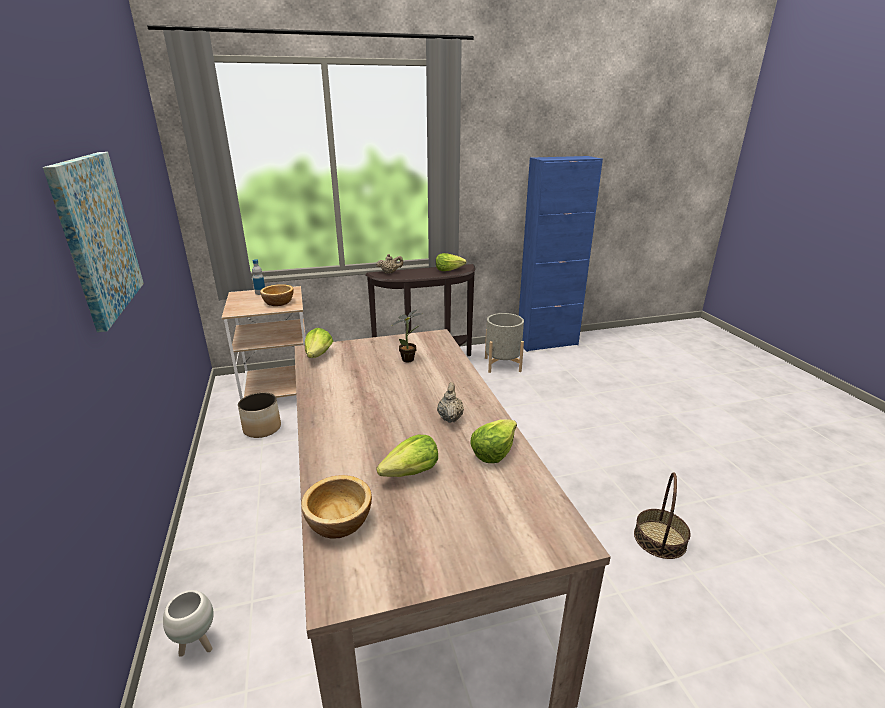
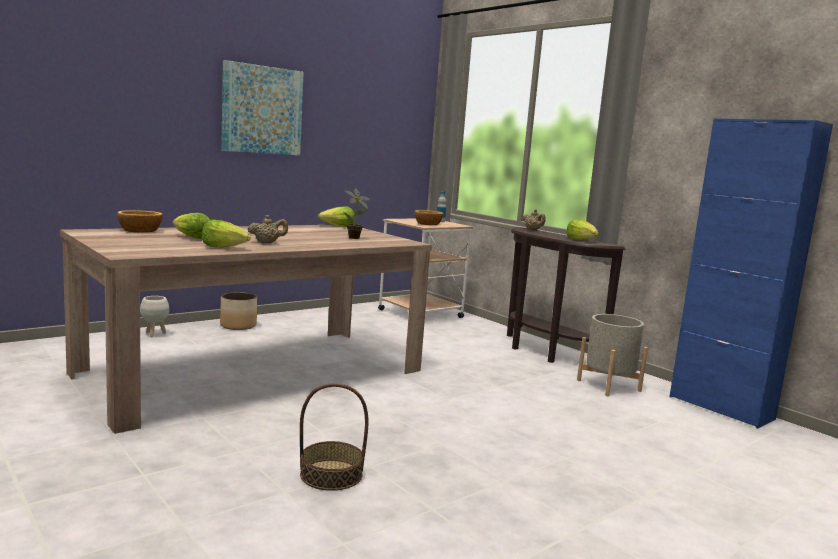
camera: 65 degrees right, 15 degrees down
planter [238,392,281,438] -> planter moved to [220,292,257,330]

